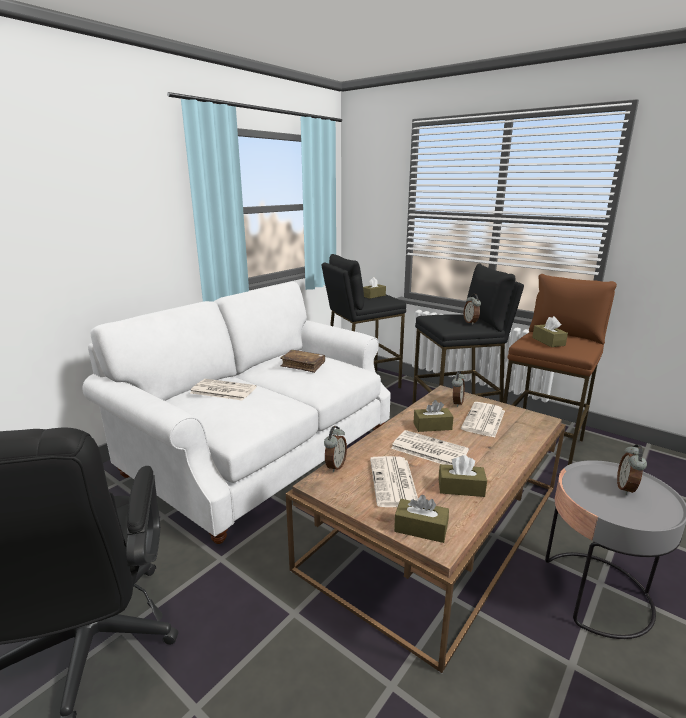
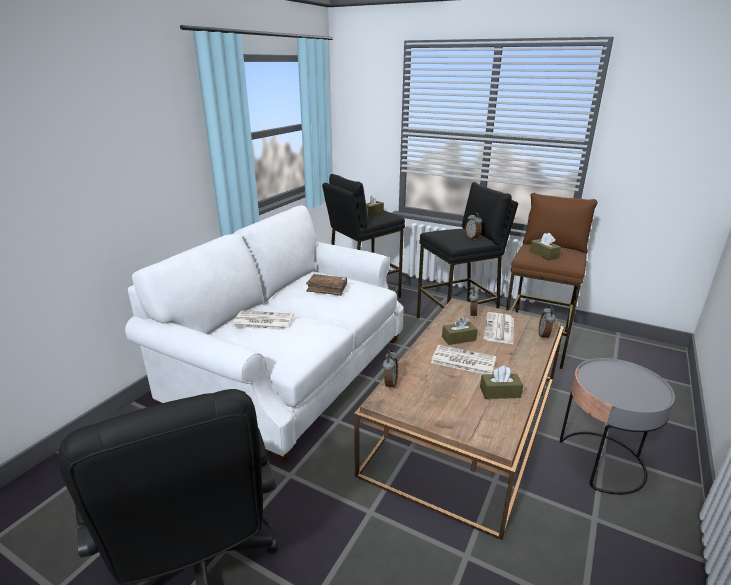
camera: 10 degrees left, 5 degrees up
newspaper [370,456,418,507] -> none
brown tissue box [394,495,449,543] -> none
alarm clock [617,444,647,495] -> alarm clock moved to [539,306,556,340]

